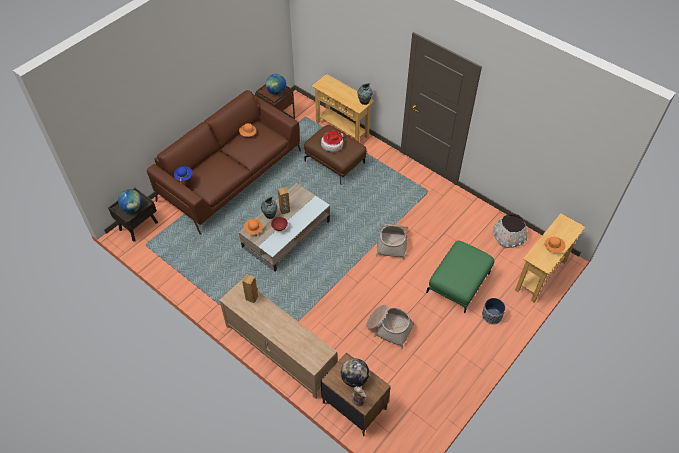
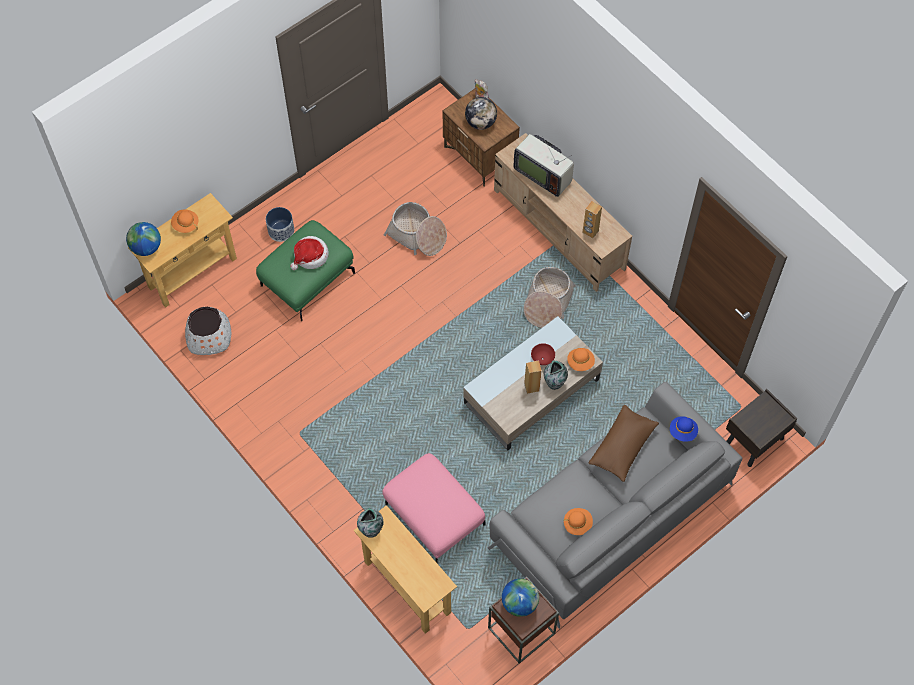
camera: 170 degrees left, 10 degrees up
globe [118,189,142,212] -> globe moved to [126,222,161,256]
brown sofa [147,90,301,235] -> grey sofa [488,382,743,629]
brown ottoman [304,125,367,185] -> pink ottoman [382,453,485,563]
hat [321,131,343,152] -> hat moved to [290,236,329,270]
basket [376,223,408,260] -> basket moved to [524,267,576,328]
none -> television [514,134,574,197]
none -> brown pillow [589,405,659,482]

